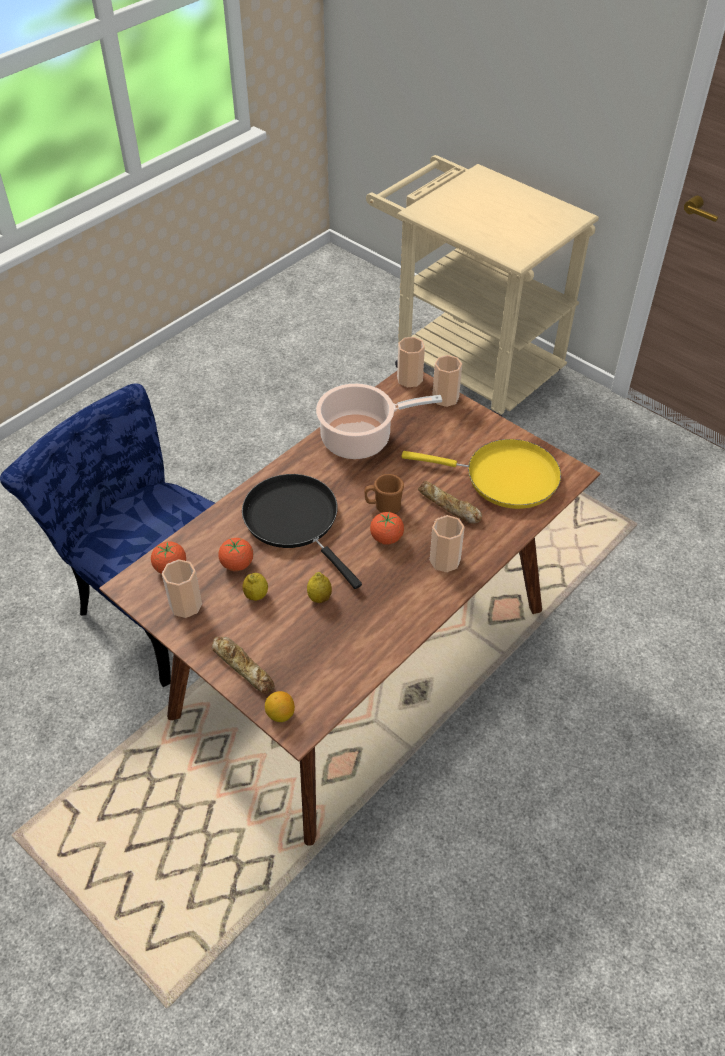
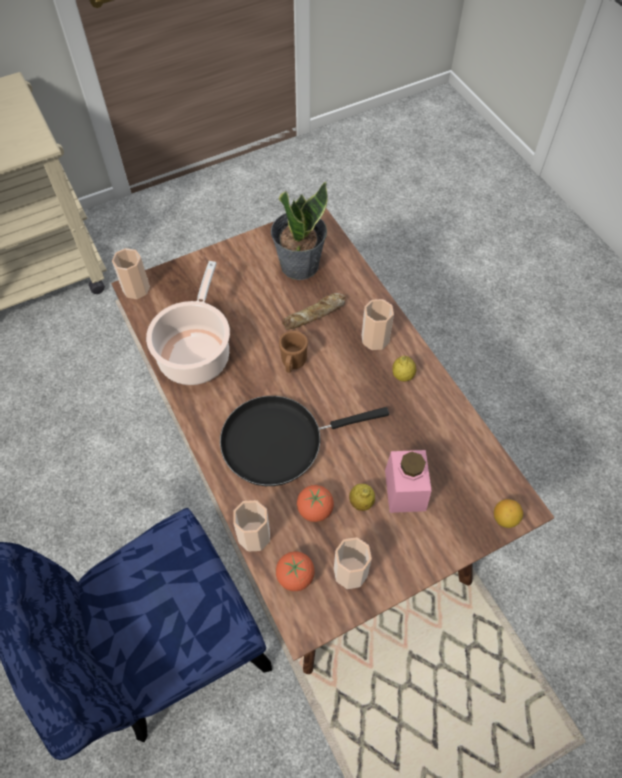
camera: 70 degrees left, 10 degrees up
bread [212,637,275,694] -> none
lemon [307,572,332,603] -> lemon moved to [392,356,416,382]
tomato [370,512,404,545] -> none
yellow frying pan [402,439,561,509] -> potted plant [271,181,328,280]
cup [432,355,462,407] -> cup moved to [233,500,270,552]
none -> pink jar [385,450,432,513]

